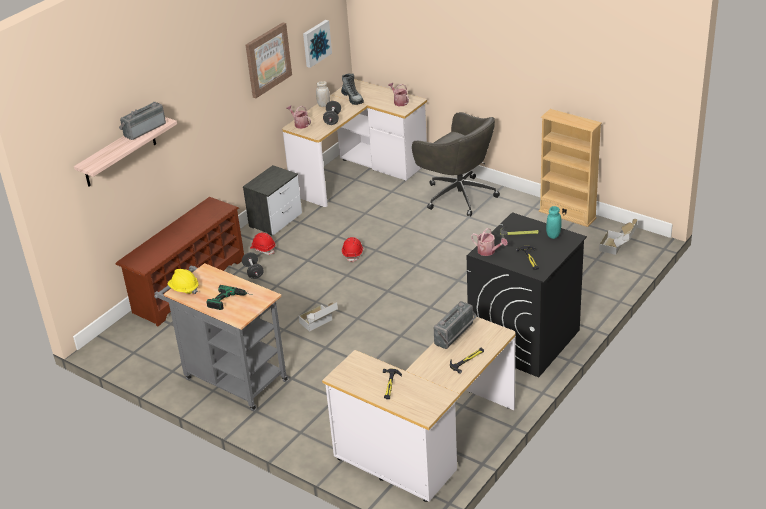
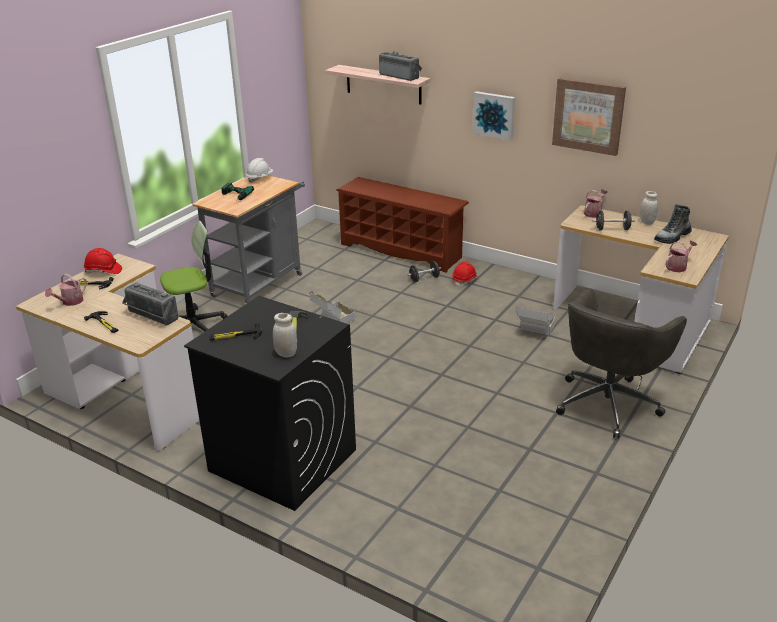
camera: 85 degrees right, 5 degrees down
yellow hard hat [167,269,198,294] -> white hard hat [246,158,273,183]
nightstand [243,165,302,236] -> none
picture [303,20,332,68] -> picture moved to [473,91,515,140]
red hard hat [342,237,363,262] -> red hard hat moved to [84,248,122,274]
watering can [471,228,508,256] -> watering can moved to [45,274,87,306]
beige bookcase [539,109,602,227] -> none
turquoise jar [546,206,562,239] -> white jar [273,313,297,357]
cardboard box [599,219,638,255] -> cardboard box moved to [516,306,555,335]
none -> office chair [160,221,228,332]

